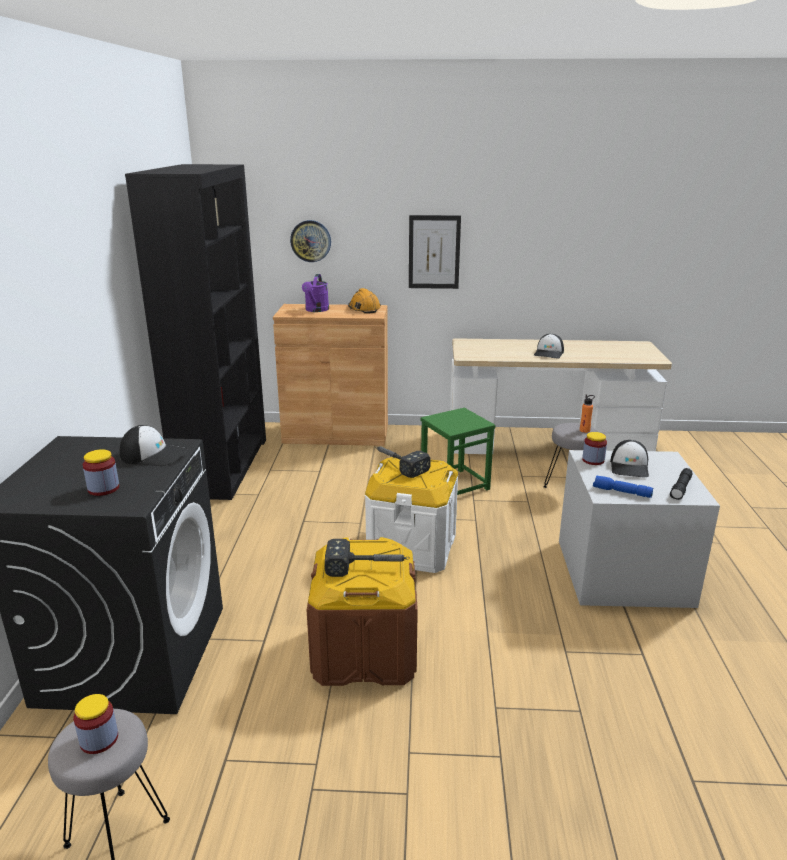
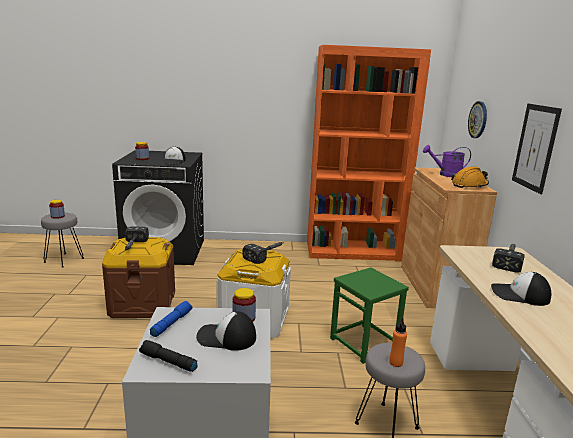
camera: 85 degrees right, 5 degrees down
black bookcase [125,164,266,500] -> orange bookcase [307,45,431,262]
none -> hammer [492,244,525,273]

